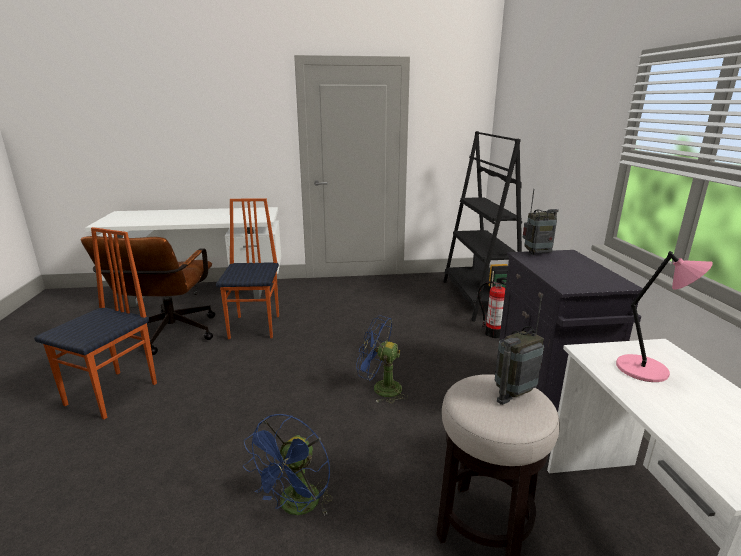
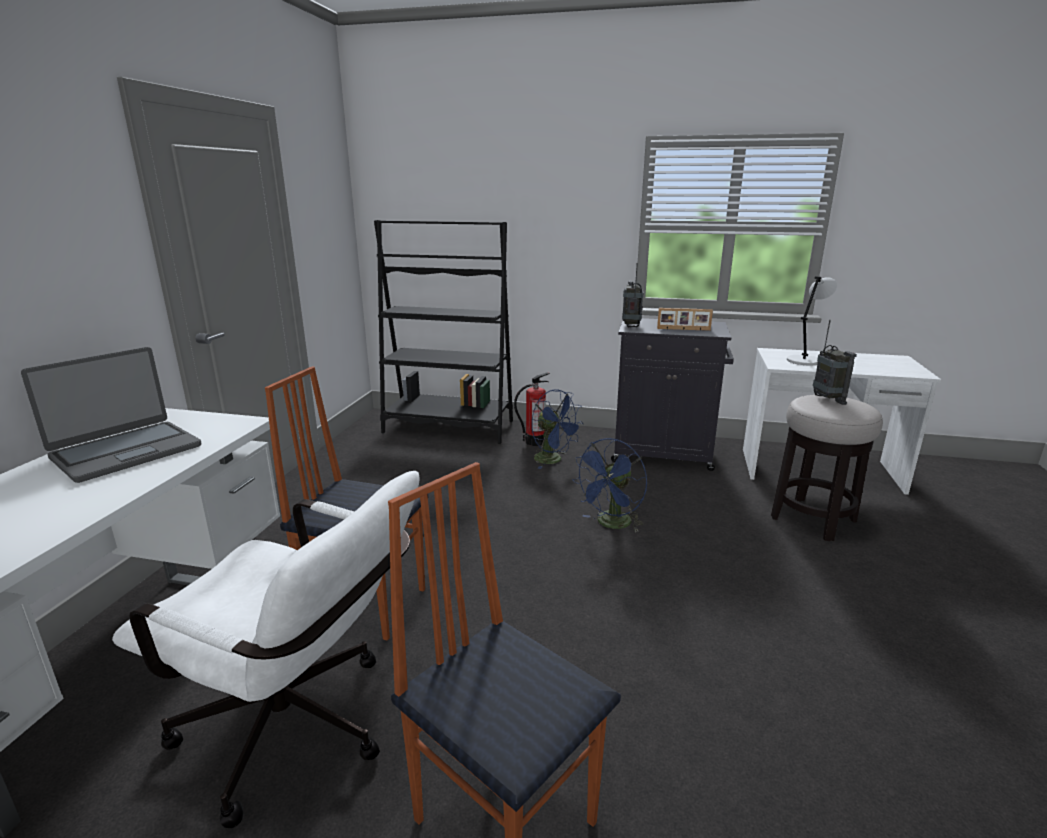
camera: 70 degrees left, 0 degrees up
brown office chair [81,236,215,355] -> white office chair [112,471,419,828]
blue fan [243,414,333,516] -> blue fan moved to [531,389,583,469]
pink table lamp [616,251,713,382] -> grey table lamp [787,276,837,365]
none -> laptop [21,347,201,483]
none -> picture frame [657,308,713,331]

